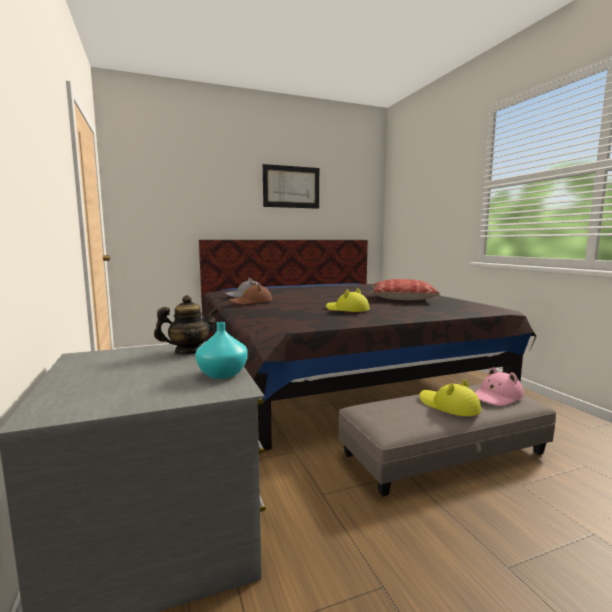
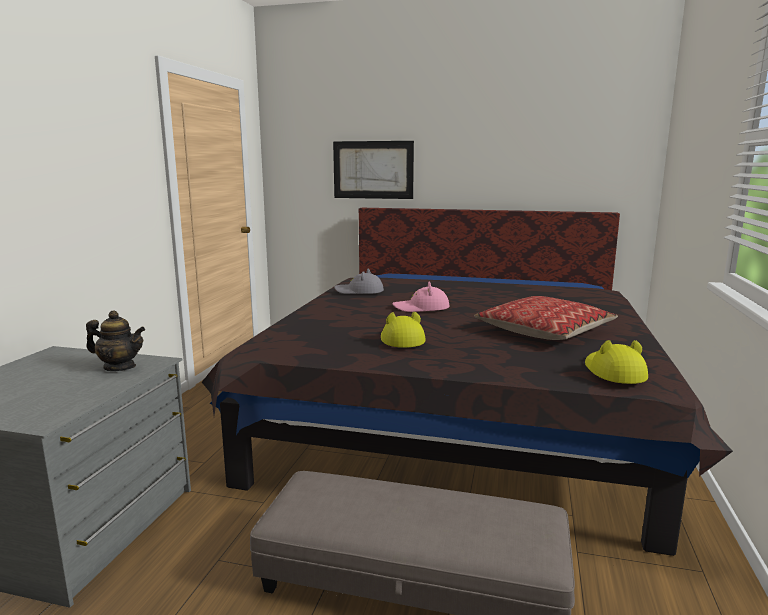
camera: 35 degrees right, 5 degrees up
turquoise vase [195,322,248,379] -> none
brown hat [229,282,272,305] -> none
picture [263,164,319,209] -> picture moved to [333,141,414,199]
yellow hat [419,379,481,416] -> yellow hat moved to [585,340,648,384]
pink hat [475,367,523,406] -> pink hat moved to [392,282,449,312]

